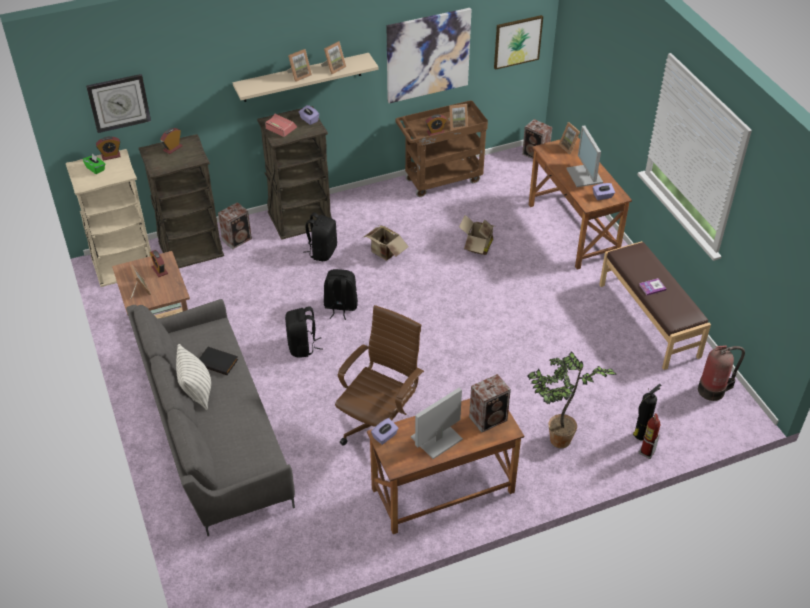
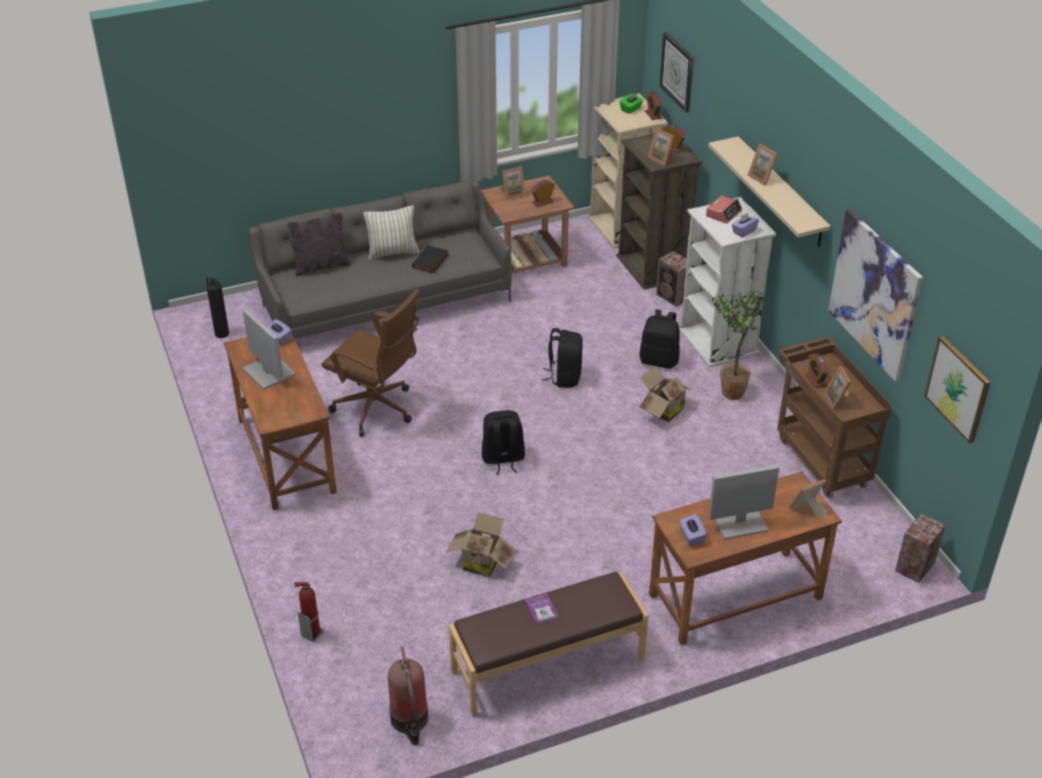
camera: 90 degrees right, 5 degrees down
brown bookcase [257,106,332,240] -> white bookcase [679,197,776,367]
black backpack [285,307,323,358] -> black backpack moved to [481,410,525,475]
picture frame [321,41,346,74] -> picture frame moved to [647,128,674,166]
cardboard box [459,215,494,255] -> cardboard box moved to [446,512,516,577]
speaker [469,374,511,433] -> none
potted plant [527,351,617,448] -> potted plant moved to [712,290,763,400]
fire extinguisher [633,384,661,441] -> fire extinguisher moved to [206,277,229,338]
none -> black pillow [287,213,351,276]

